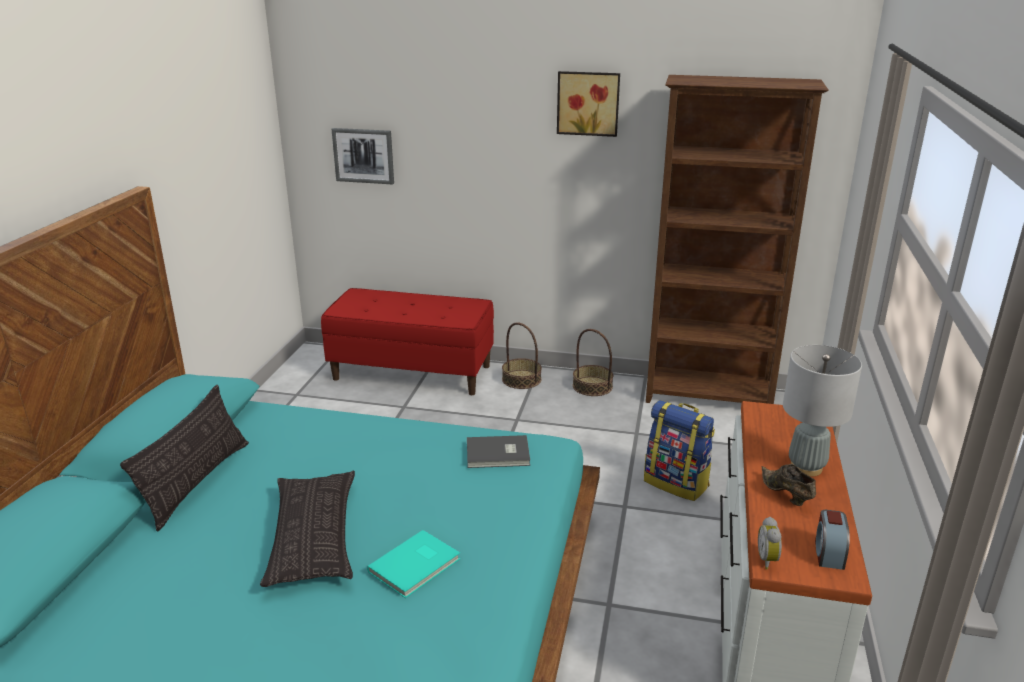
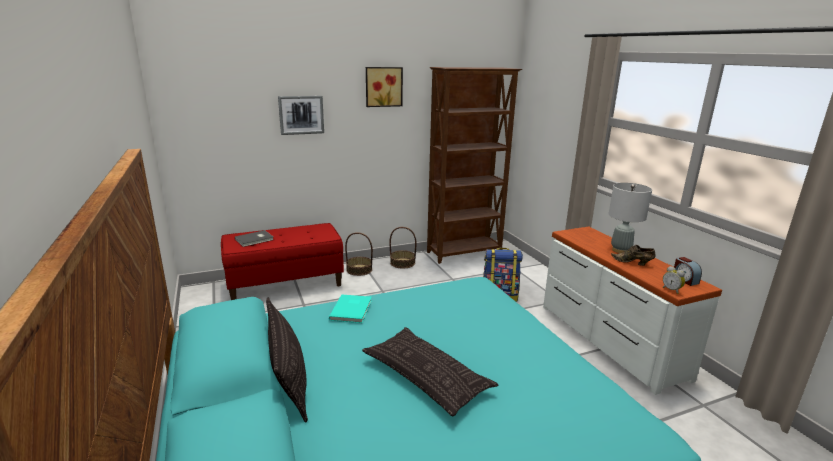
camera: 35 degrees left, 5 degrees down
picture [332,128,394,184] -> picture moved to [278,96,324,135]
turquoise book [367,530,460,598] -> turquoise book moved to [329,294,372,323]
grey book [467,435,530,468] -> grey book moved to [235,230,274,247]

